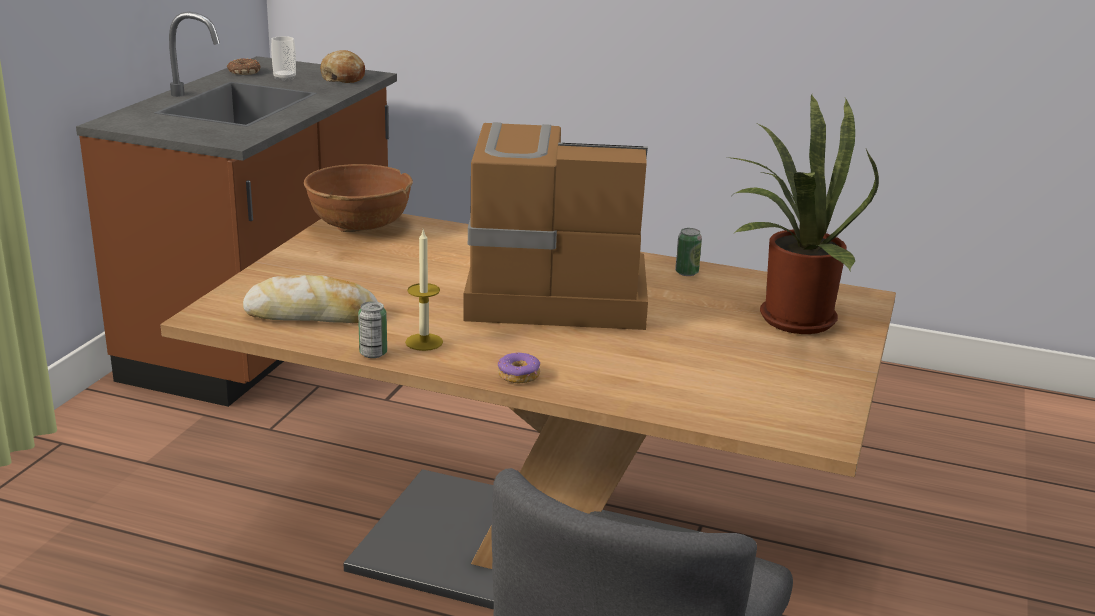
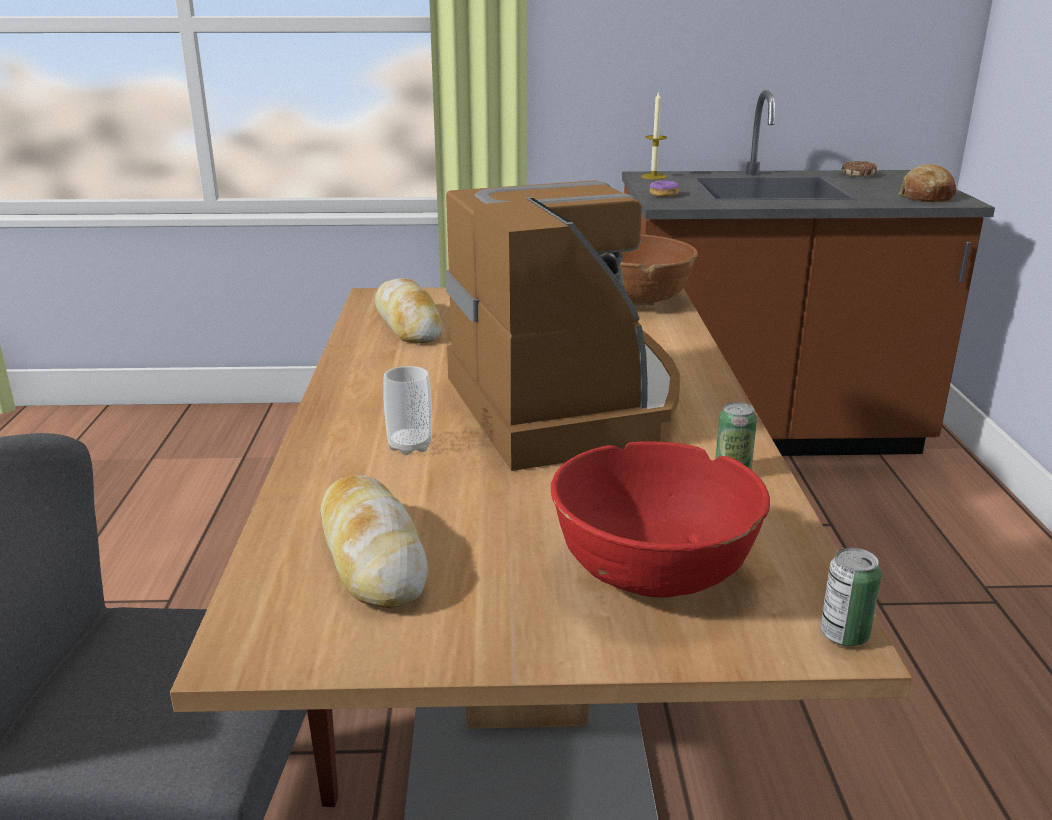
camera: 70 degrees right, 0 degrees up
cup [271,36,296,81] -> cup moved to [383,366,432,455]
can [358,301,387,358] -> can moved to [820,547,881,646]
candle [405,230,443,351] -> candle moved to [641,91,667,180]
donut [498,353,540,383] -> donut moved to [650,180,679,197]
potted plant [727,95,879,334] -> red bowl [551,442,770,598]
none -> bread [320,475,428,608]

